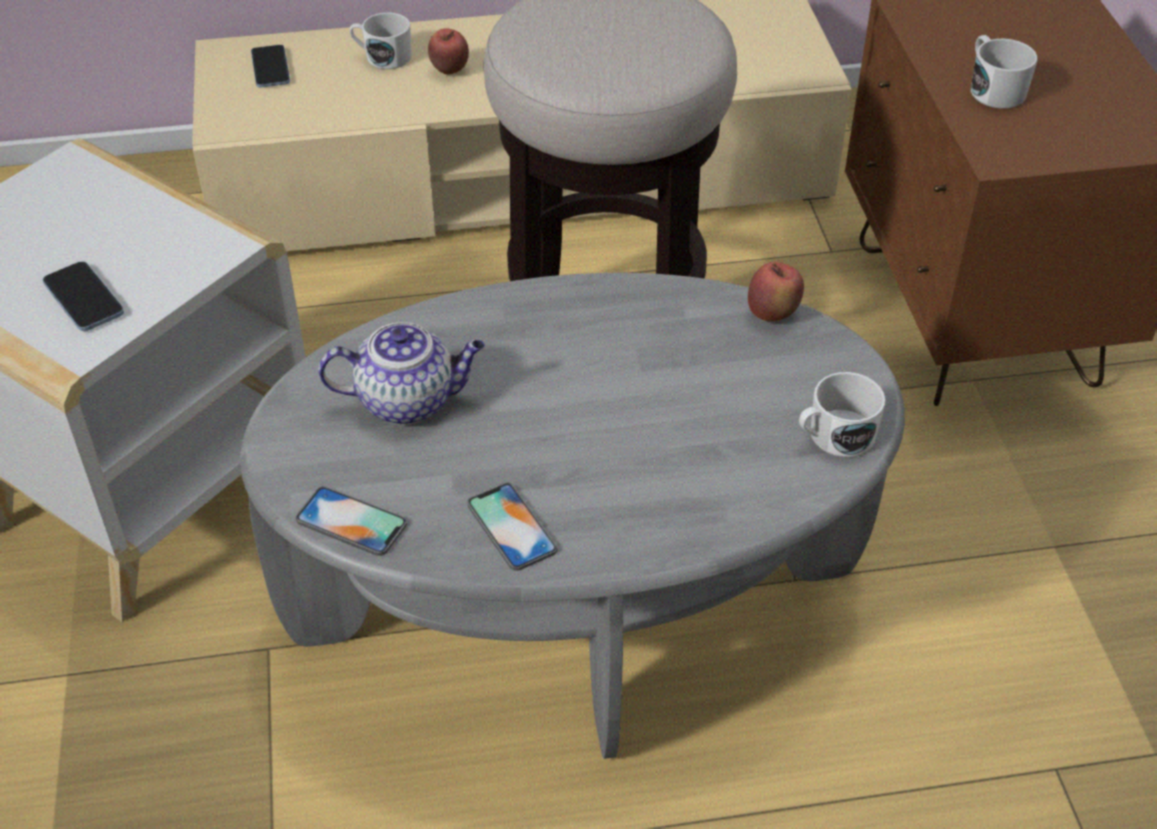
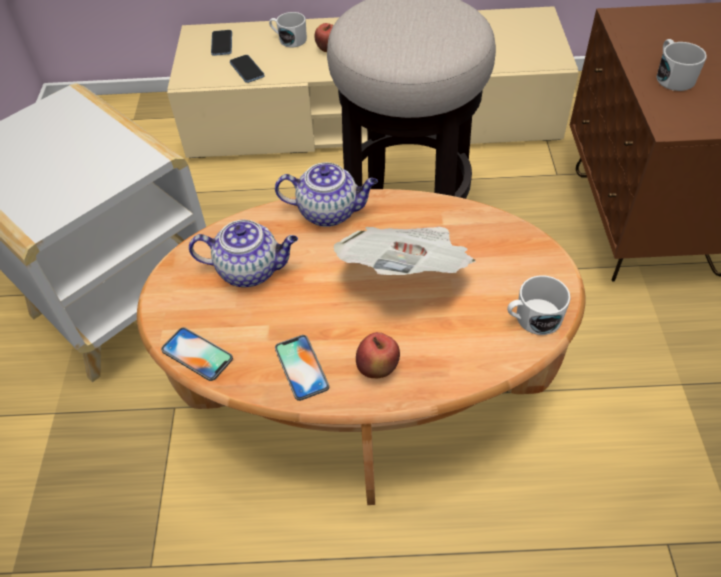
camera: 10 degrees right, 5 degrees up
phone [43,261,124,331] -> phone moved to [230,55,265,83]
grey coffee table [240,273,905,759] -> brown coffee table [137,189,585,505]
apple [748,262,804,321] -> apple moved to [356,332,400,378]
none -> teapot [275,162,378,227]
none -> newspaper [334,226,475,275]

